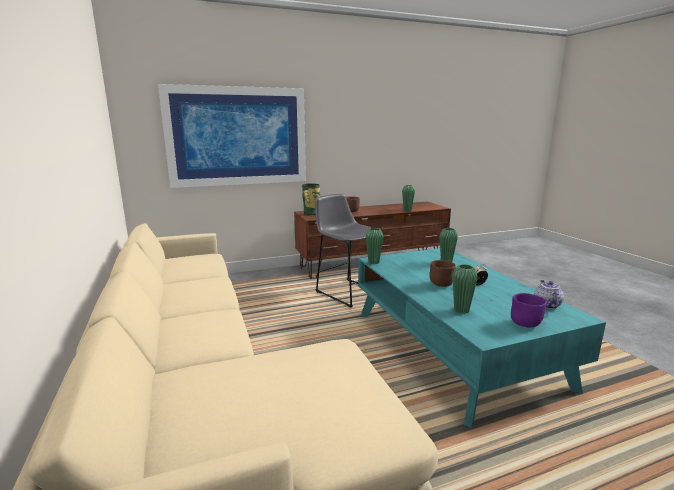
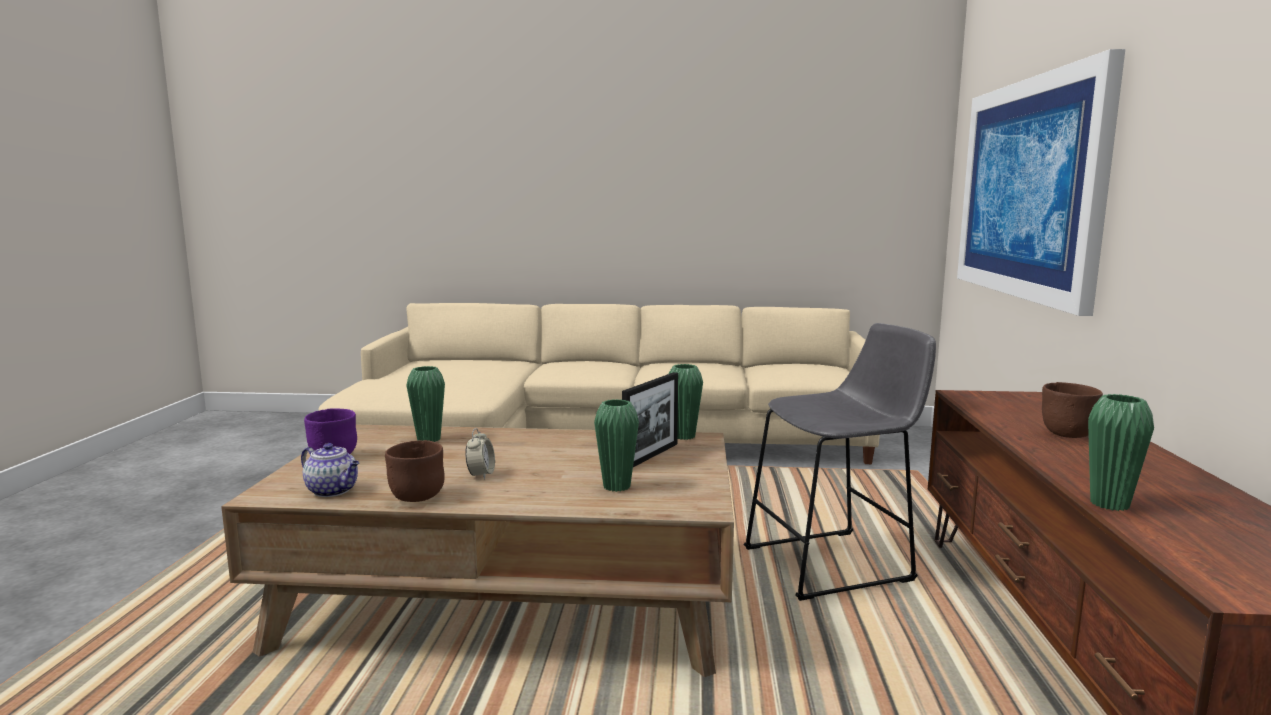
camera: 115 degrees right, 5 degrees down
vase [302,183,321,215] -> none
turquoise coffee table [358,248,606,428] -> brown coffee table [221,425,734,677]
brown bowl [429,260,456,287] -> brown bowl moved to [385,440,445,502]
none -> picture frame [622,372,678,467]

